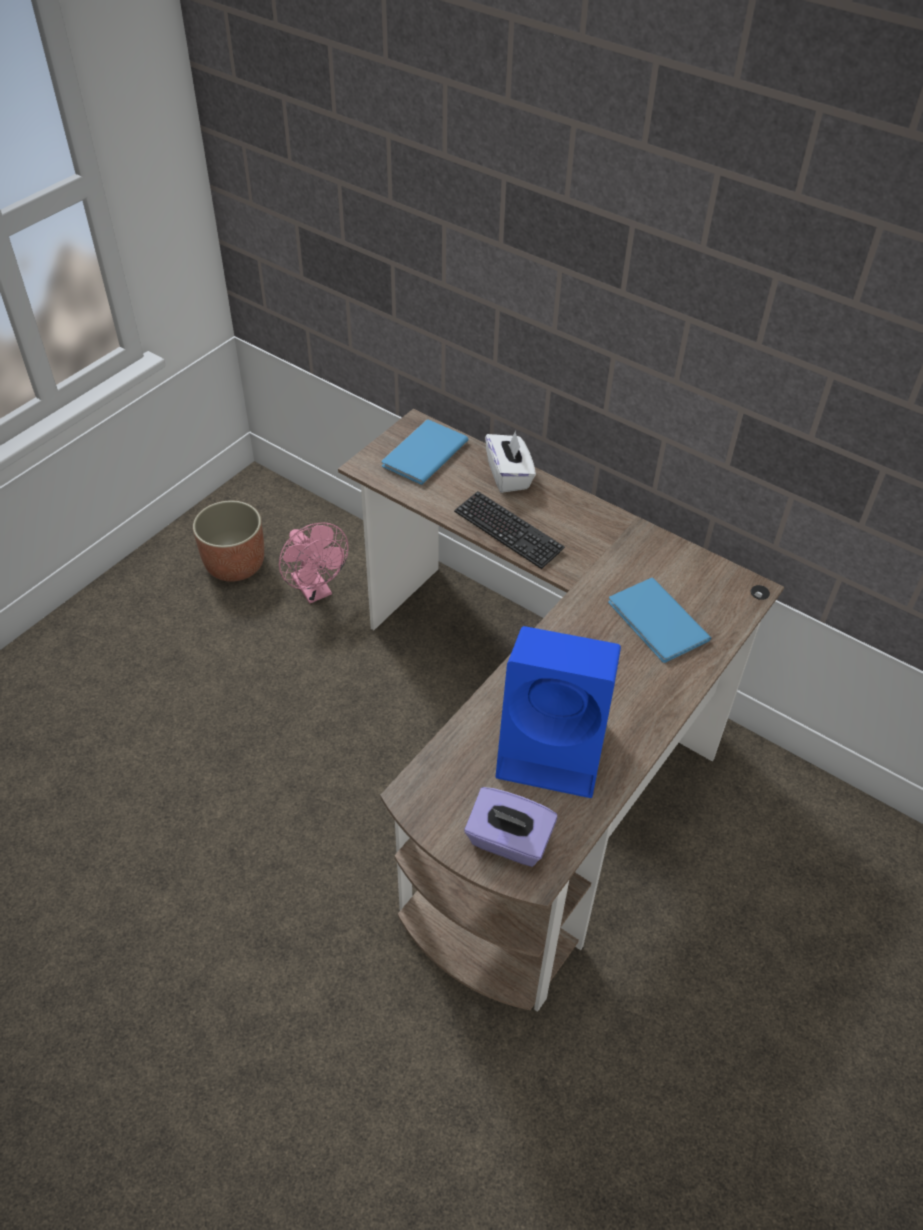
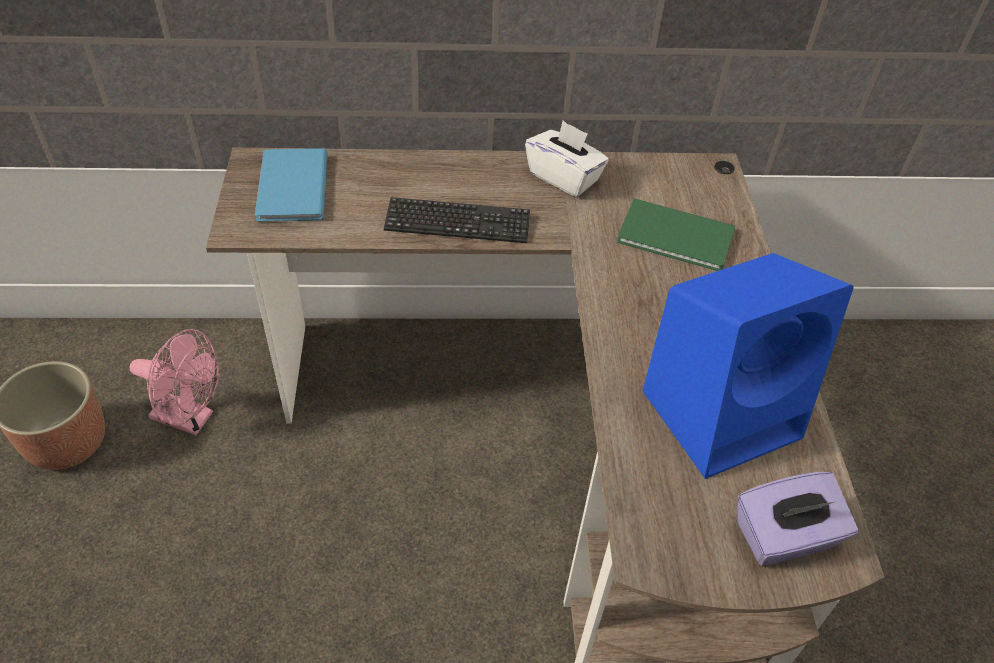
camera: 40 degrees left, 0 degrees up
white tissue box [485,430,536,493] -> white tissue box moved to [525,120,609,197]
blue book [608,578,711,663] -> green book [617,198,735,271]

